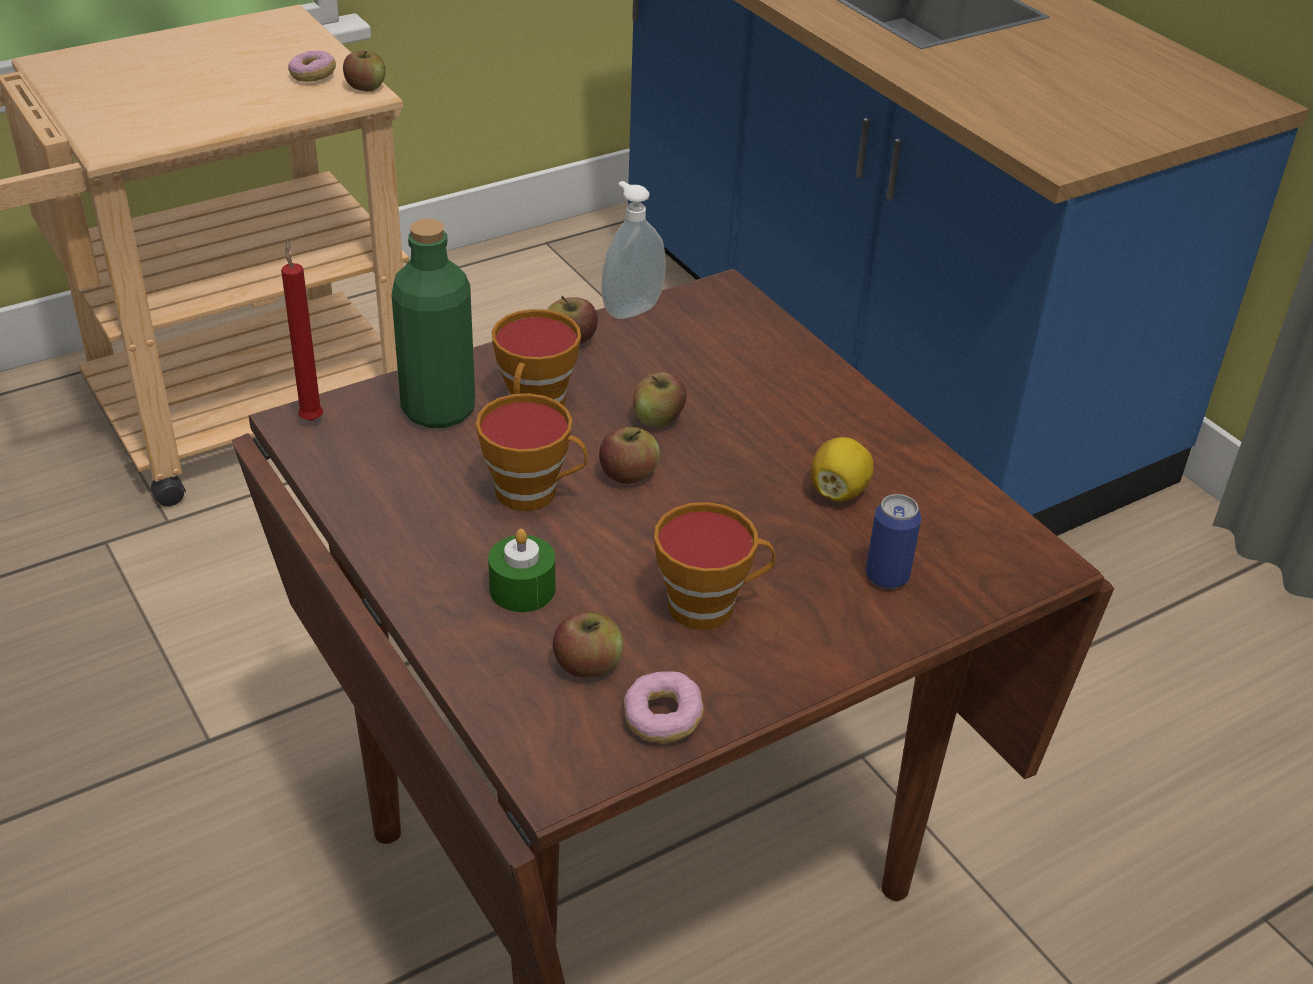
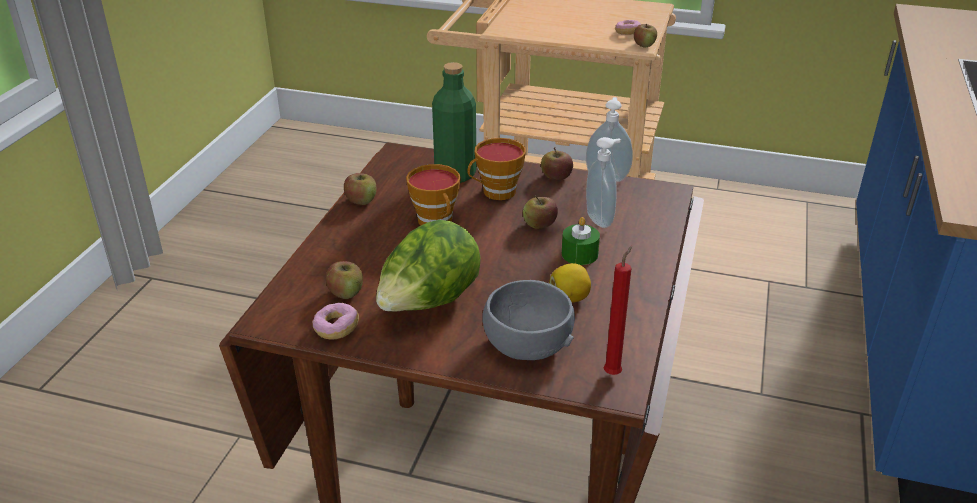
camera: 50 degrees right, 5 degrees down
red candle [281,239,323,421] -> red candle moved to [604,246,632,375]
green candle [488,529,555,612] -> green candle moved to [562,217,600,265]
apple [599,427,660,484] -> apple moved to [344,173,377,205]
cup [654,502,775,630] -> lettuce [376,220,480,312]
can [866,494,921,589] -> grey bowl [482,280,575,360]
none -> soap dispenser [586,137,621,228]

